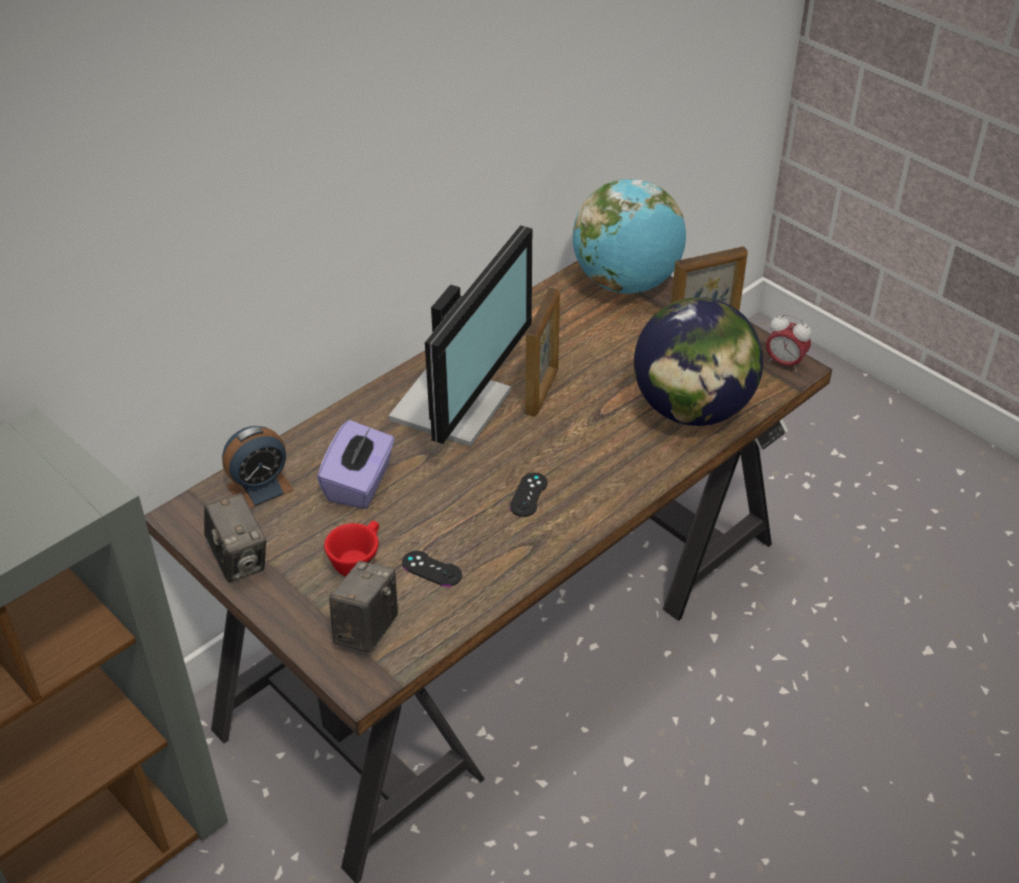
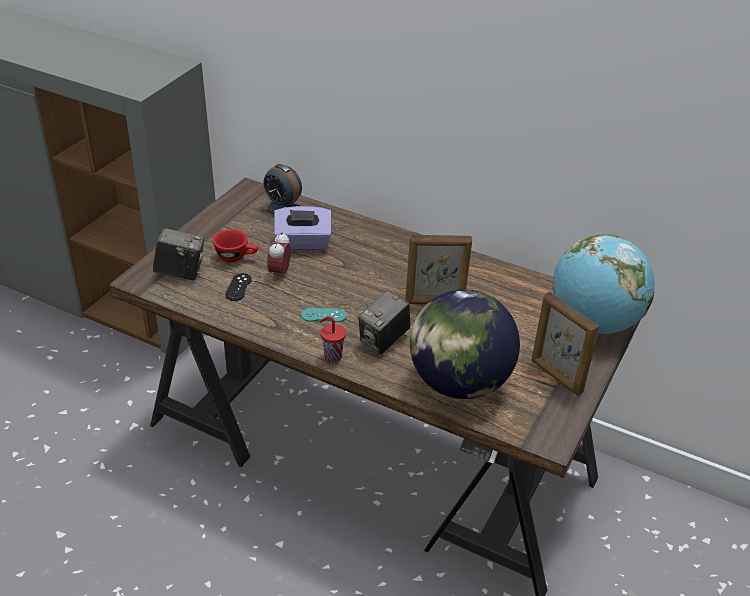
camera: 70 degrees right, 5 degrees down
camera [204,493,266,582] -> camera moved to [358,290,410,354]
monitor [388,225,532,447] -> none
black game controller [510,472,548,517] -> turquoise game controller [301,308,347,322]
alarm clock [766,314,812,372] -> alarm clock moved to [267,232,291,279]
none -> red cup [320,316,346,363]

